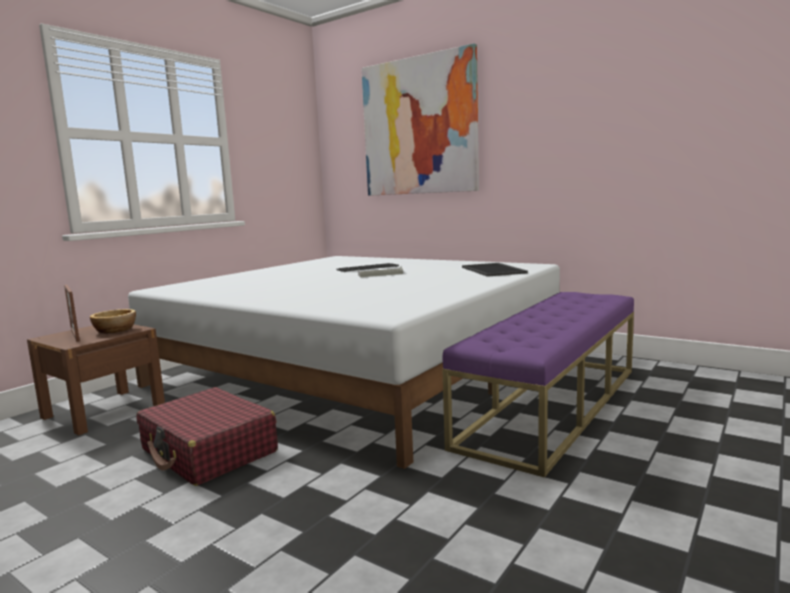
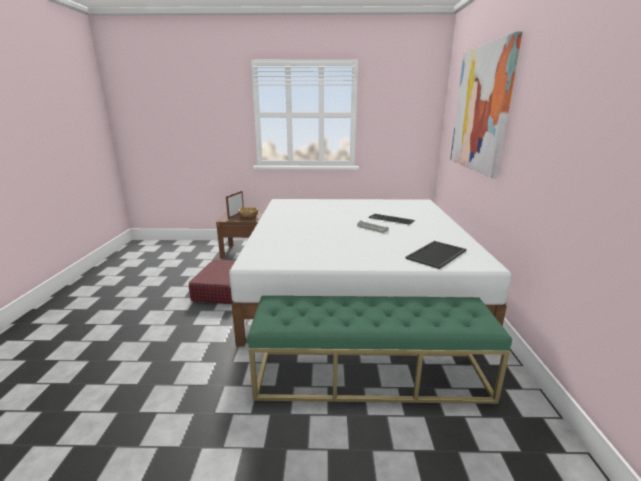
camera: 55 degrees right, 10 degrees up
purple bench [442,292,634,477] -> green bench [248,296,512,404]

